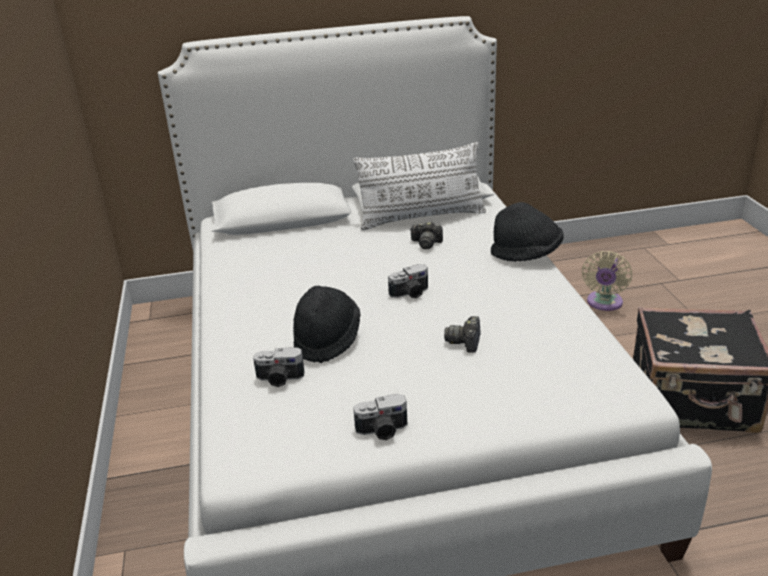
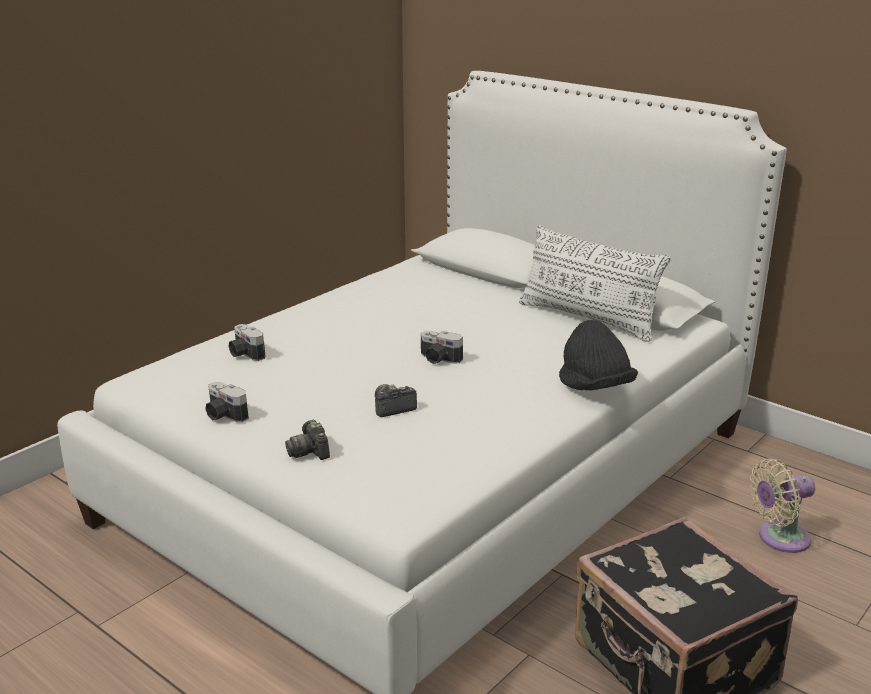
camera: 50 degrees right, 5 degrees down
black hat [293,286,360,363] -> none
camera [410,221,443,249] -> camera moved to [285,420,330,460]

